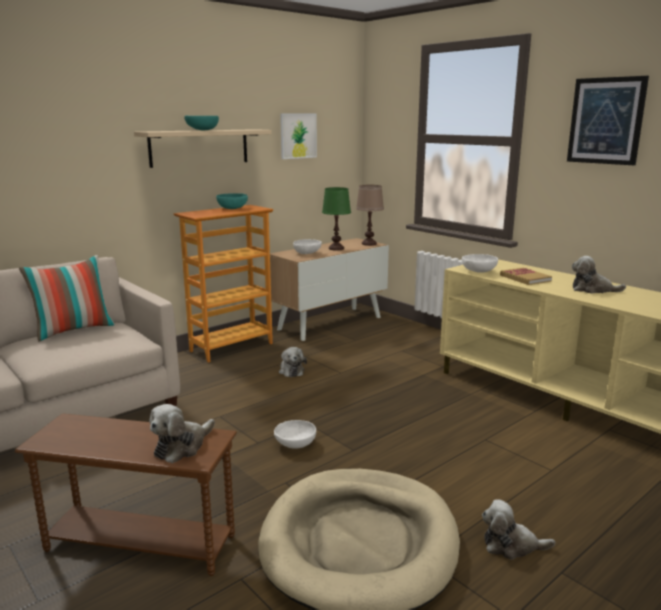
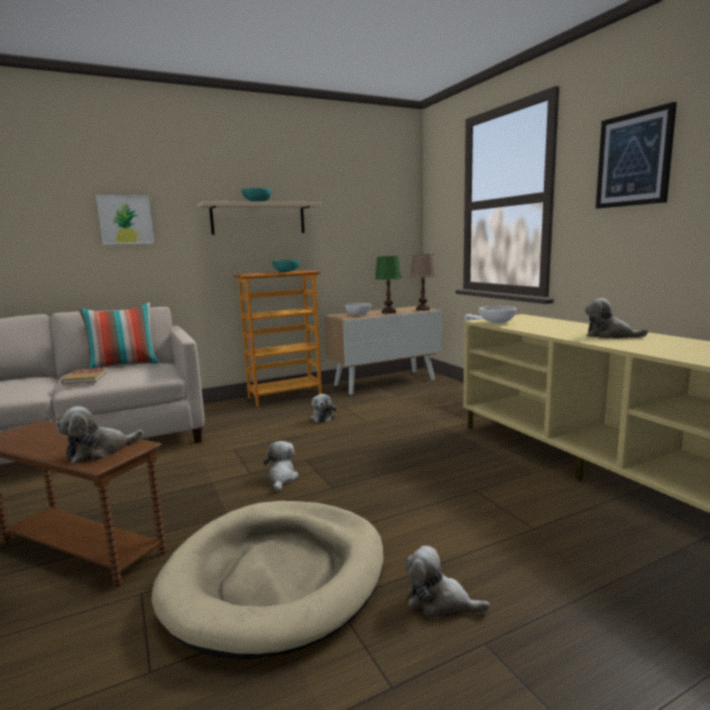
camera: 15 degrees right, 5 degrees down
white bowl [274,420,316,449] -> plush toy [263,441,299,491]
picture [280,113,317,159] -> picture moved to [96,195,154,245]
book [500,268,552,285] -> book moved to [61,367,107,385]

